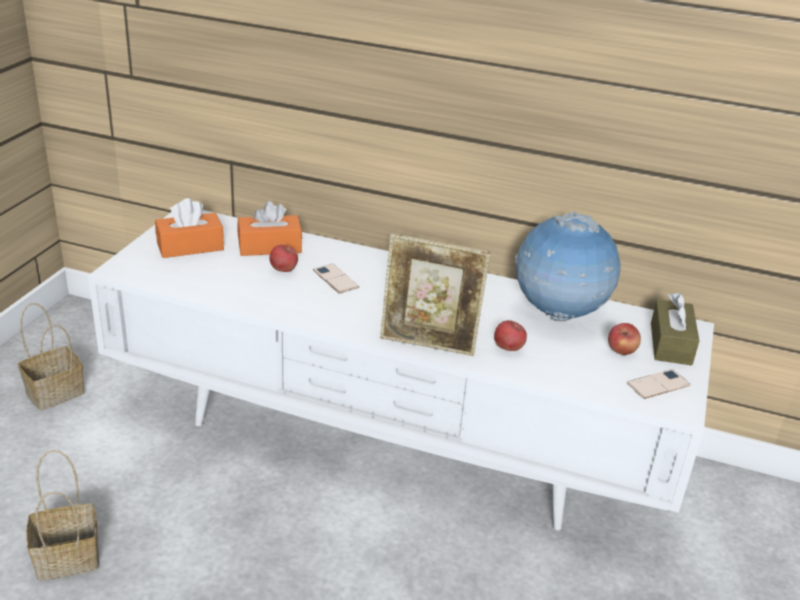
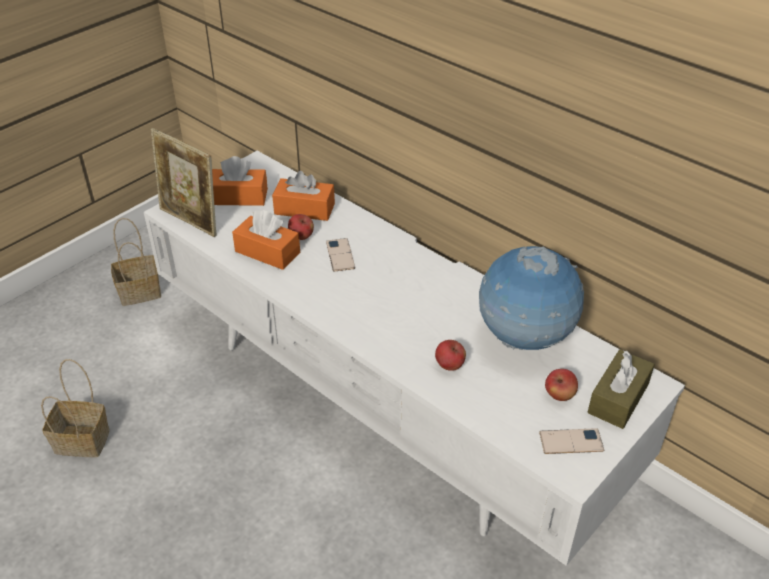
camera: 25 degrees right, 10 degrees up
picture frame [380,233,490,356] -> picture frame moved to [151,128,216,237]
none -> orange tissue box [232,210,300,270]

